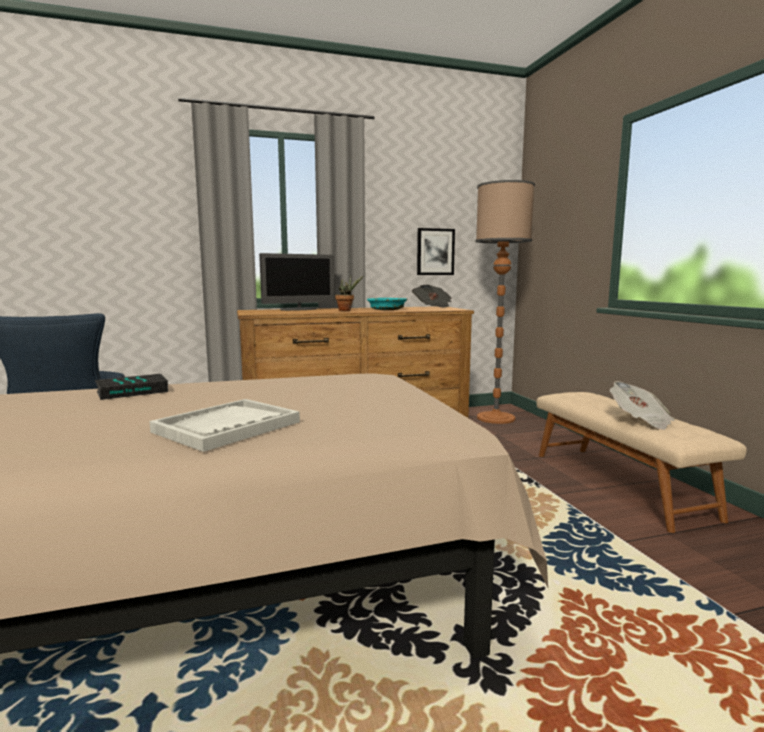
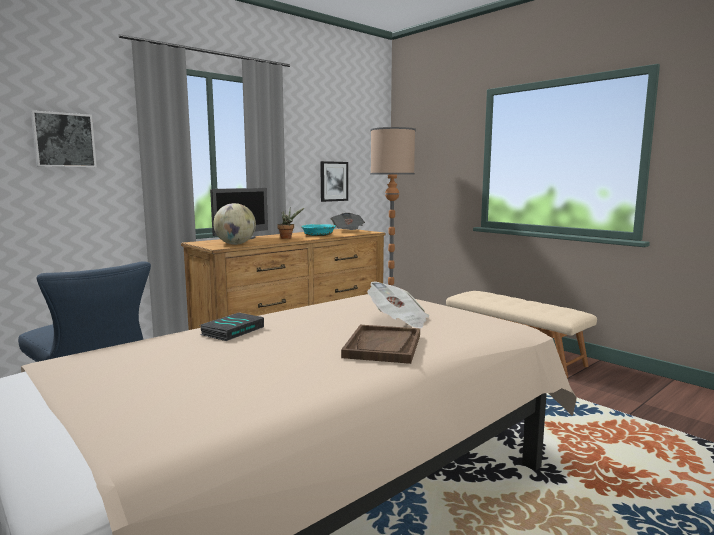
camera: 25 degrees left, 0 degrees up
white tray [149,399,300,452] -> brown tray [341,325,420,364]
newspaper [610,381,675,430] -> newspaper moved to [367,282,429,329]
none -> picture [31,110,97,167]
none -> globe [213,203,256,245]

